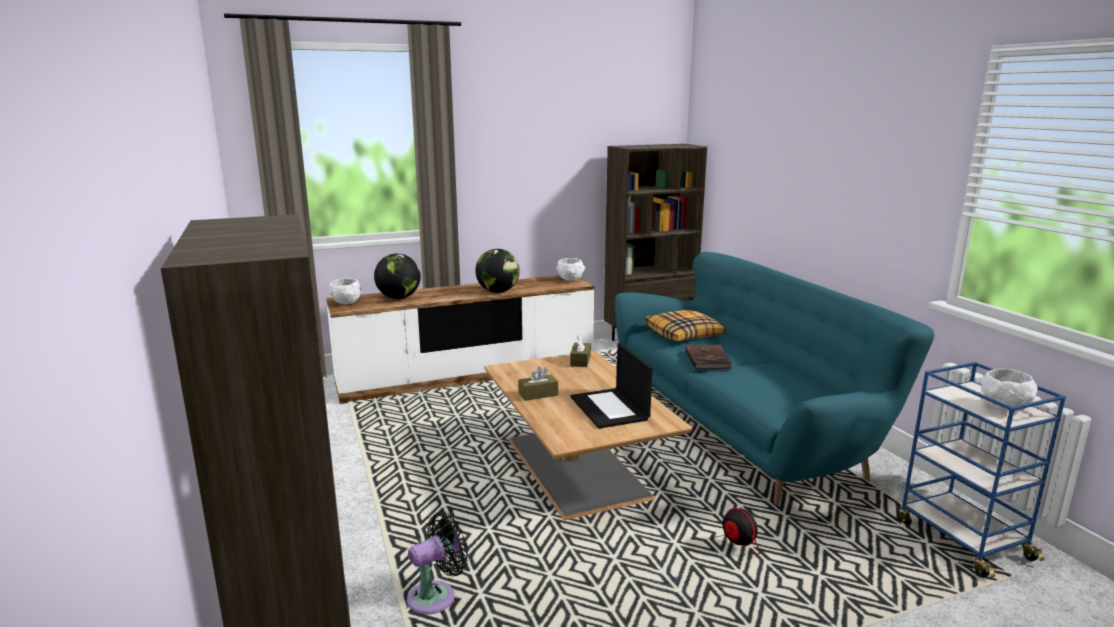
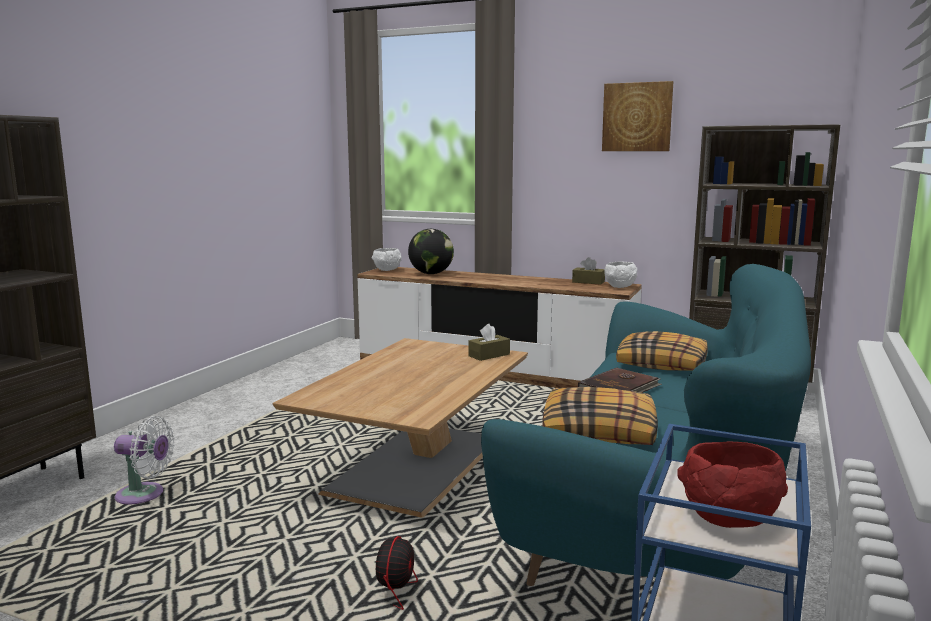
camera: 45 degrees right, 5 degrees down
black fan [407,512,468,614] -> white fan [114,416,174,504]
globe [475,249,520,293] -> none
brown tissue box [518,367,558,401] -> brown tissue box moved to [572,257,605,285]
laptop [571,343,652,429] -> none
white bowl [982,369,1038,412] -> red bowl [677,441,788,528]
none -> pillow [542,387,658,445]
none -> picture [602,81,673,151]

